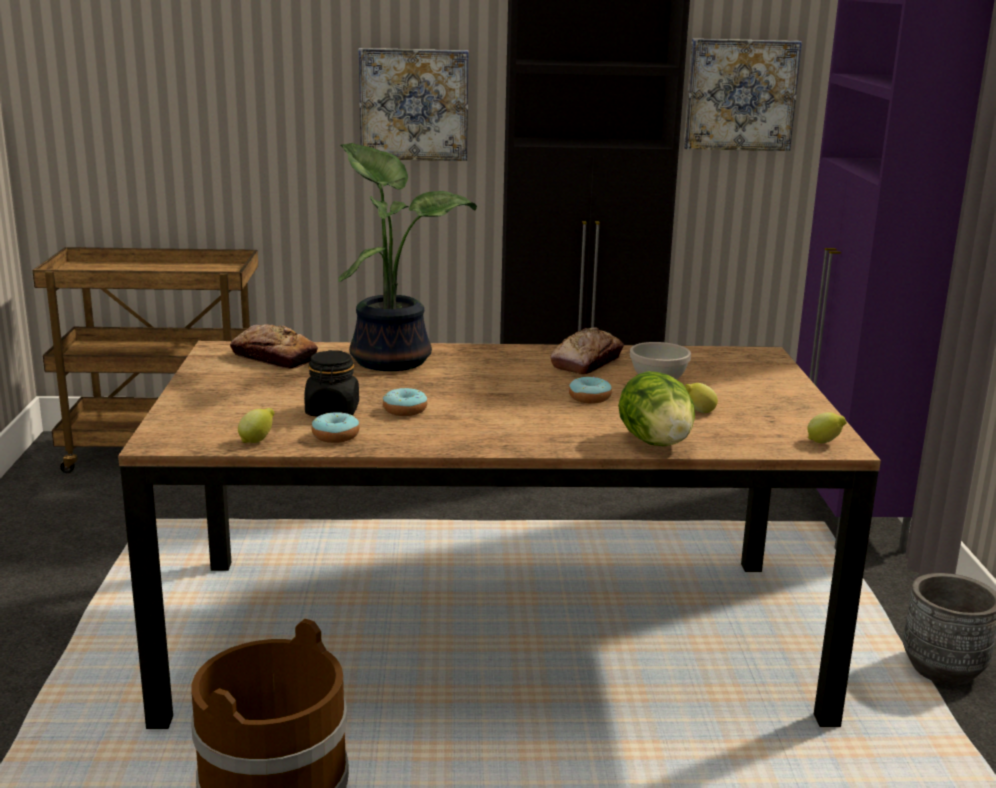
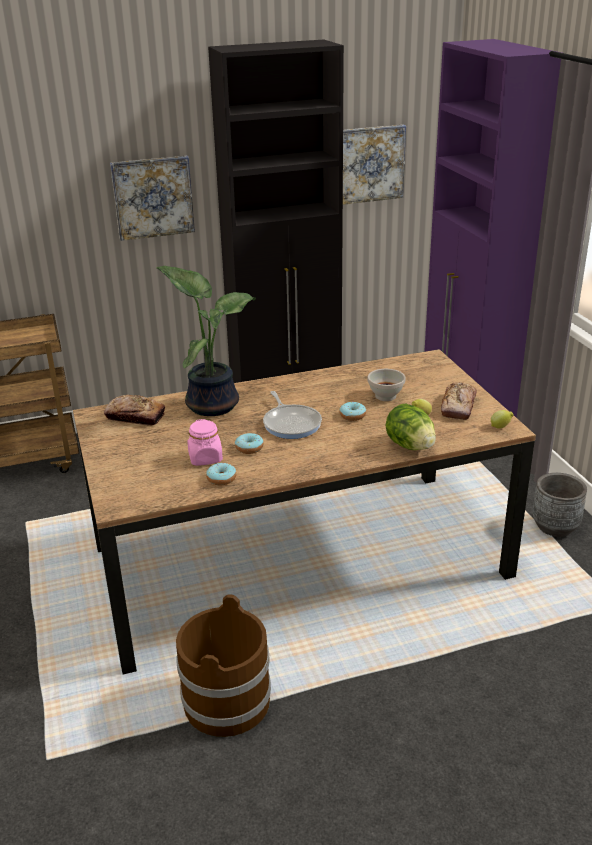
camera: 15 degrees left, 10 degrees up
lemon [238,408,274,443] -> none
black jar [304,350,359,417] -> pink jar [187,419,223,466]
bread [550,327,624,375] -> bread moved to [441,382,477,420]
none -> frying pan [263,391,322,439]

